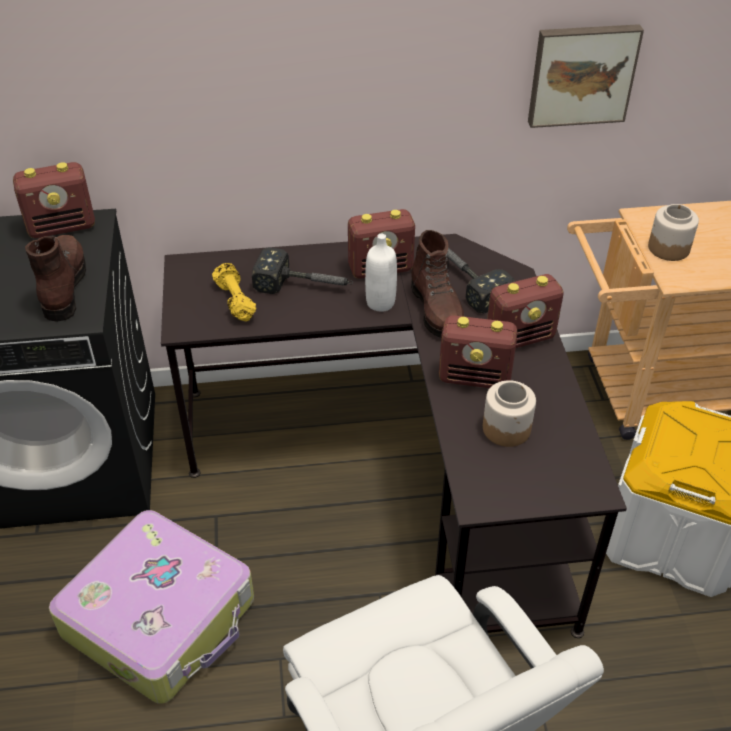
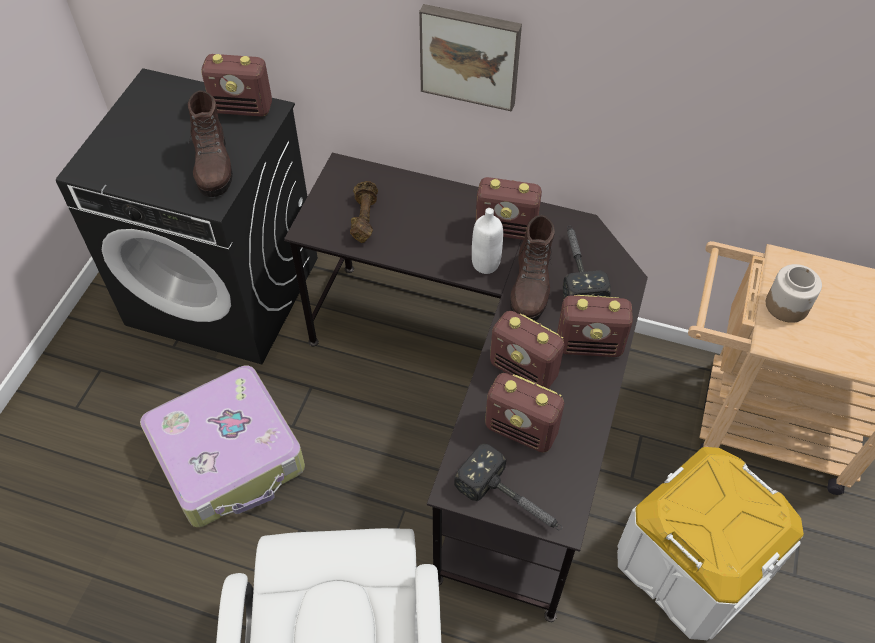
camera: 25 degrees right, 10 degrees up
brown boot [25,235,86,322] -> brown boot turned 150 degrees clockwise [188,91,233,197]
yellow dumbbell [212,263,256,322] -> brown dumbbell [350,181,378,243]
hammer [252,247,353,294] -> hammer moved to [454,444,562,530]
jar [483,380,536,447] -> radio [485,373,564,453]
picture [528,24,644,128] -> picture moved to [419,4,522,112]

